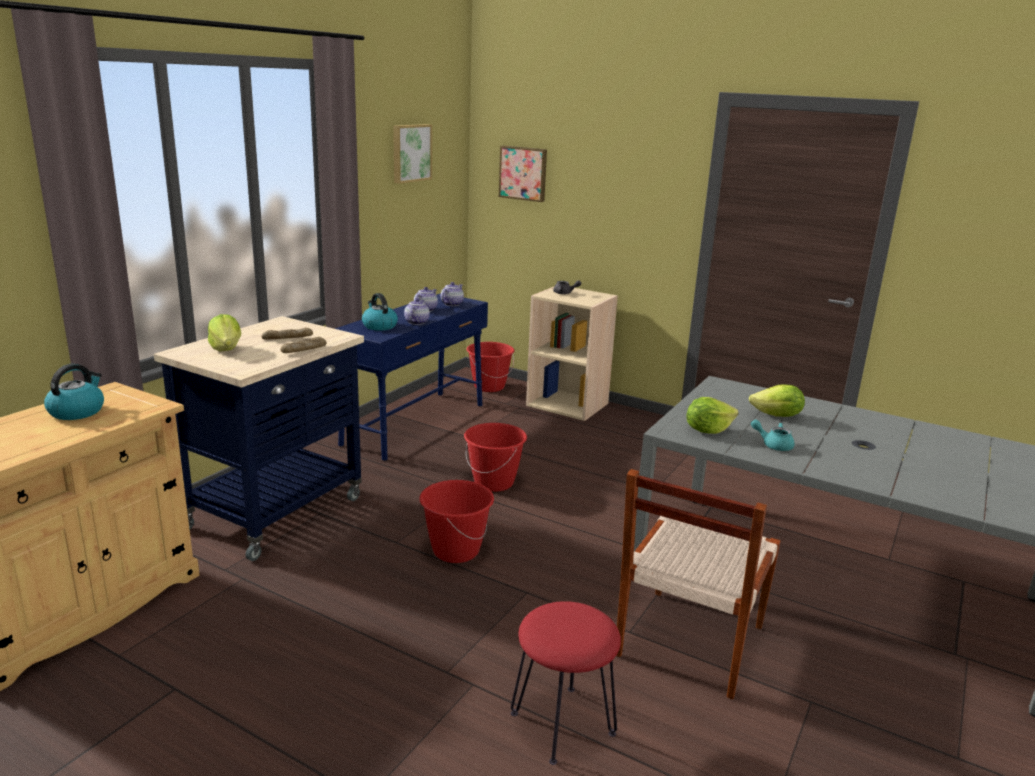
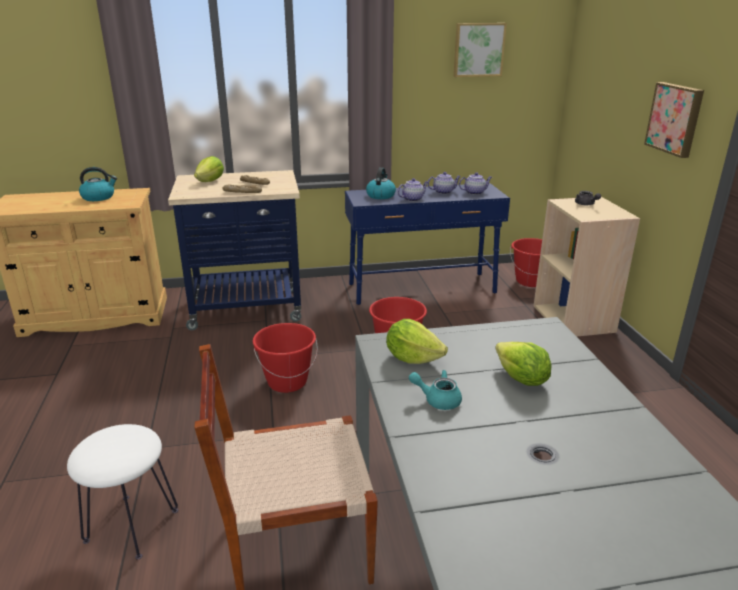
camera: 50 degrees right, 5 degrees up
picture [499,146,547,202] -> picture moved to [644,82,704,158]
red stool [511,601,621,765] -> white stool [67,424,178,559]
turquoise teapot [751,420,795,451] -> turquoise teapot turned 60 degrees counterclockwise [409,370,462,410]

